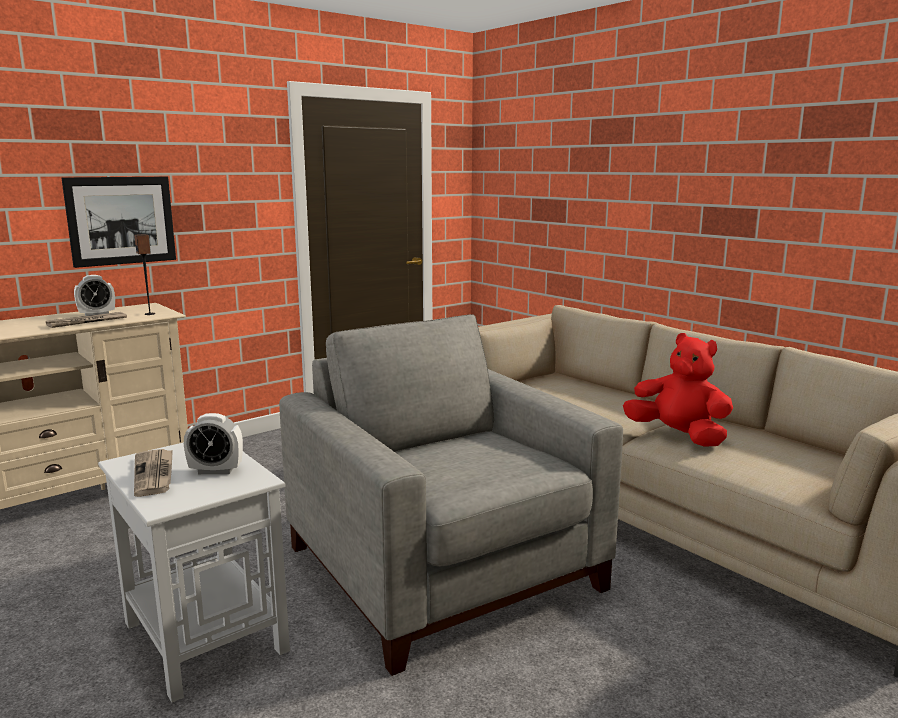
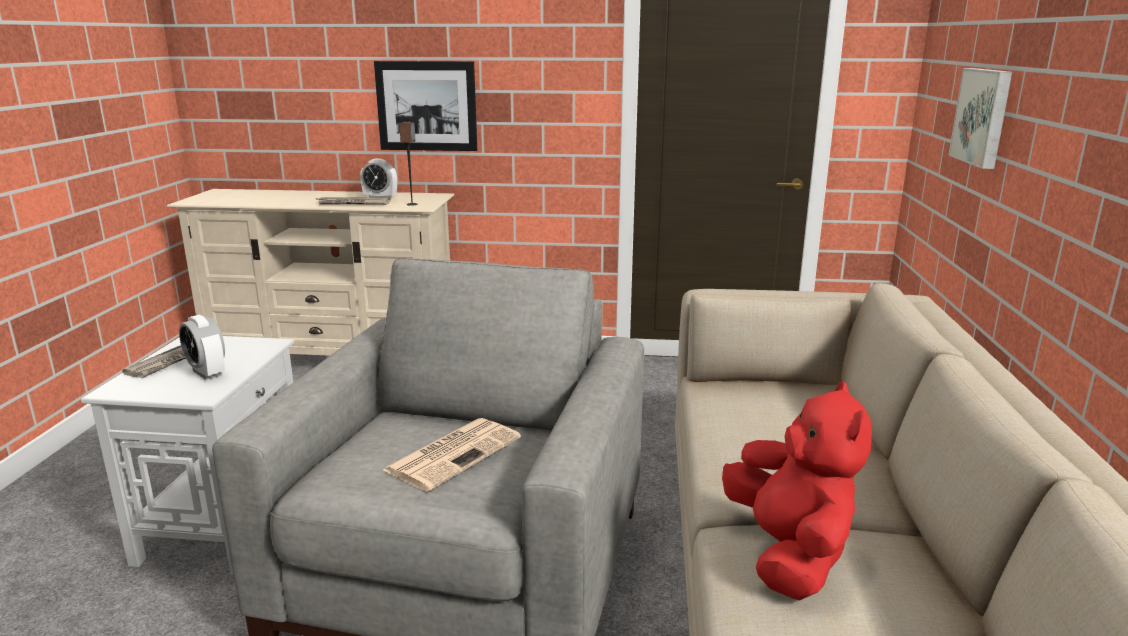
camera: 45 degrees right, 5 degrees up
none -> newspaper [383,418,521,492]
none -> picture [949,68,1012,169]

